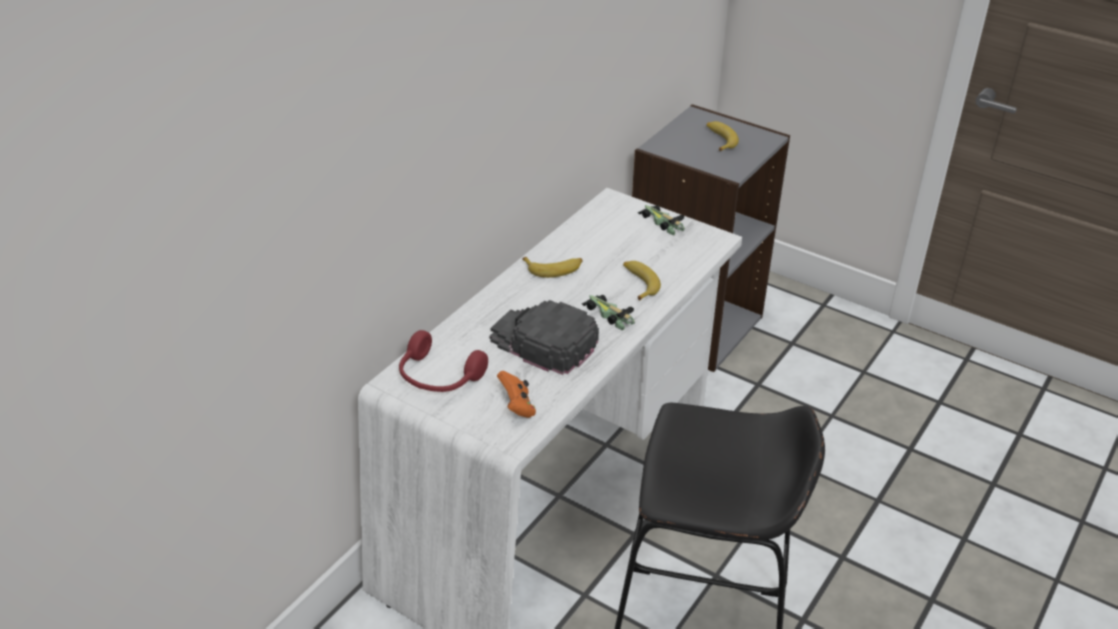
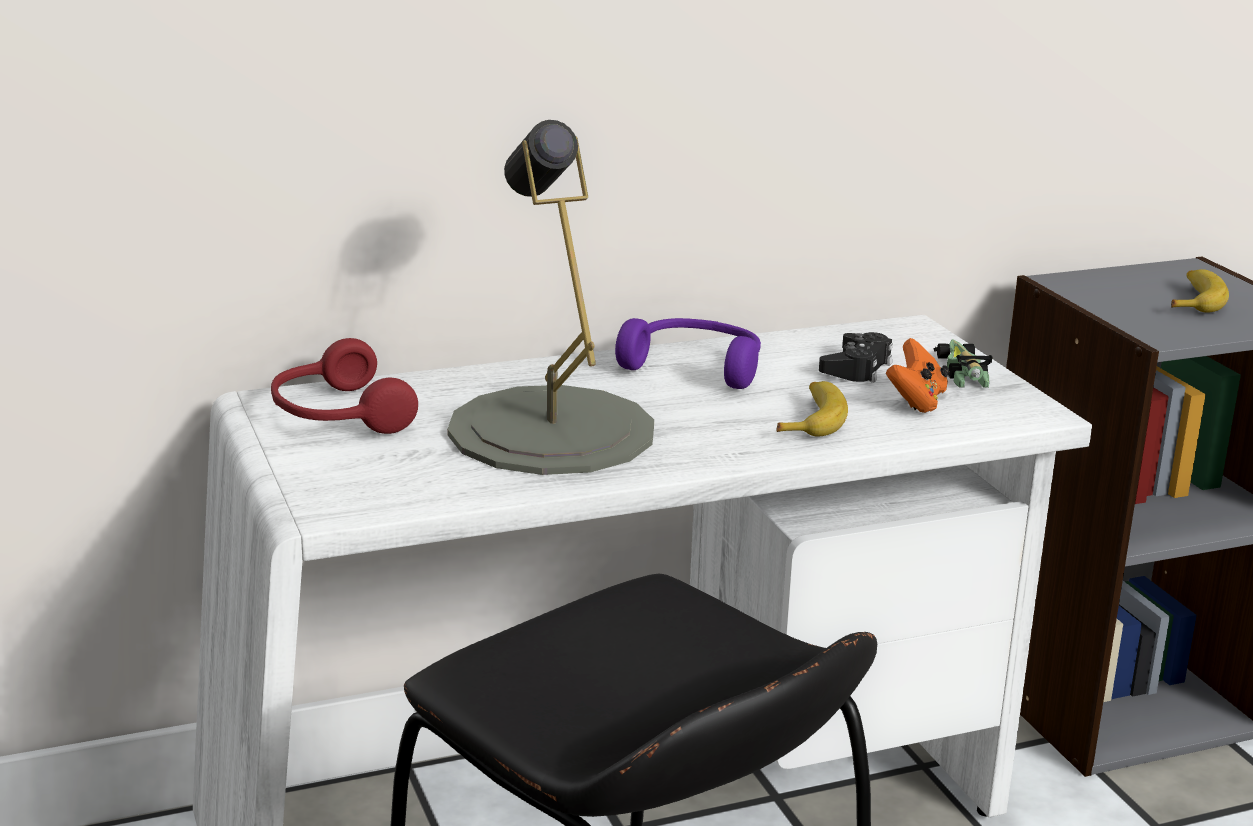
camera: 35 degrees right, 15 degrees down
black cap [489,300,599,375] -> grey table lamp [447,120,654,475]
orange game controller [497,371,536,418] -> orange game controller moved to [886,338,950,413]
banana [522,257,583,278] -> purple headphones [615,318,761,389]
toy car [582,295,635,330] -> none
none -> black game controller [819,332,893,383]

